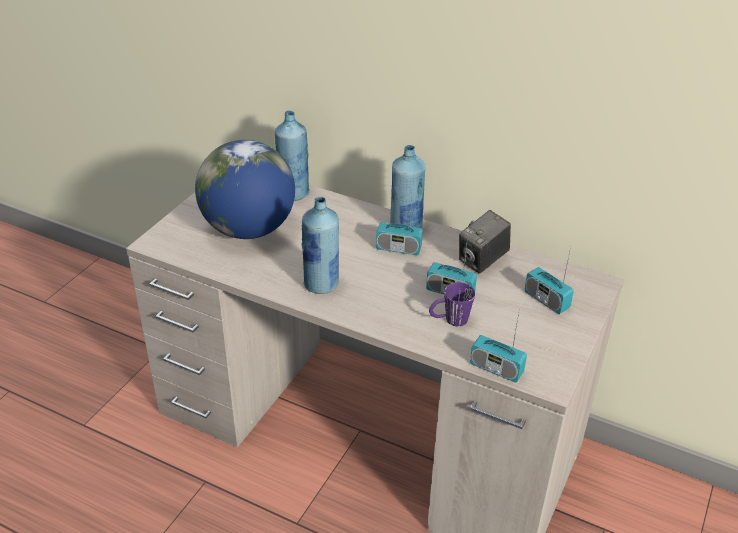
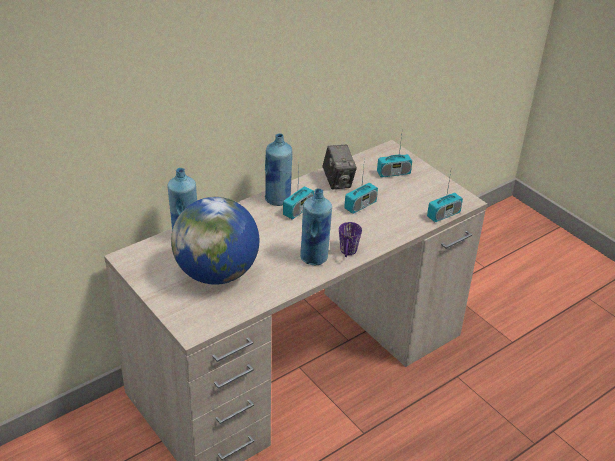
camera: 65 degrees left, 0 degrees up
purple mug [429,282,475,326] -> purple mug moved to [339,222,362,257]

